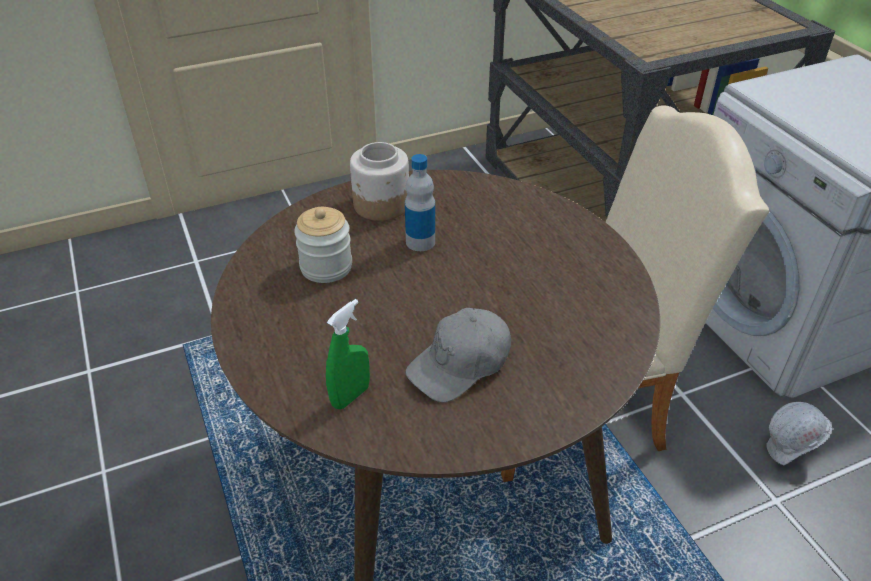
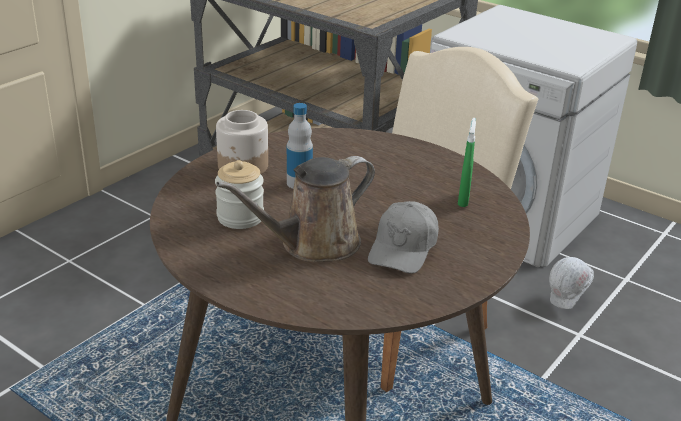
camera: 30 degrees left, 10 degrees down
green spray bottle [326,299,370,409] -> green spray bottle moved to [458,118,476,207]
none -> brown watering can [216,156,375,262]

